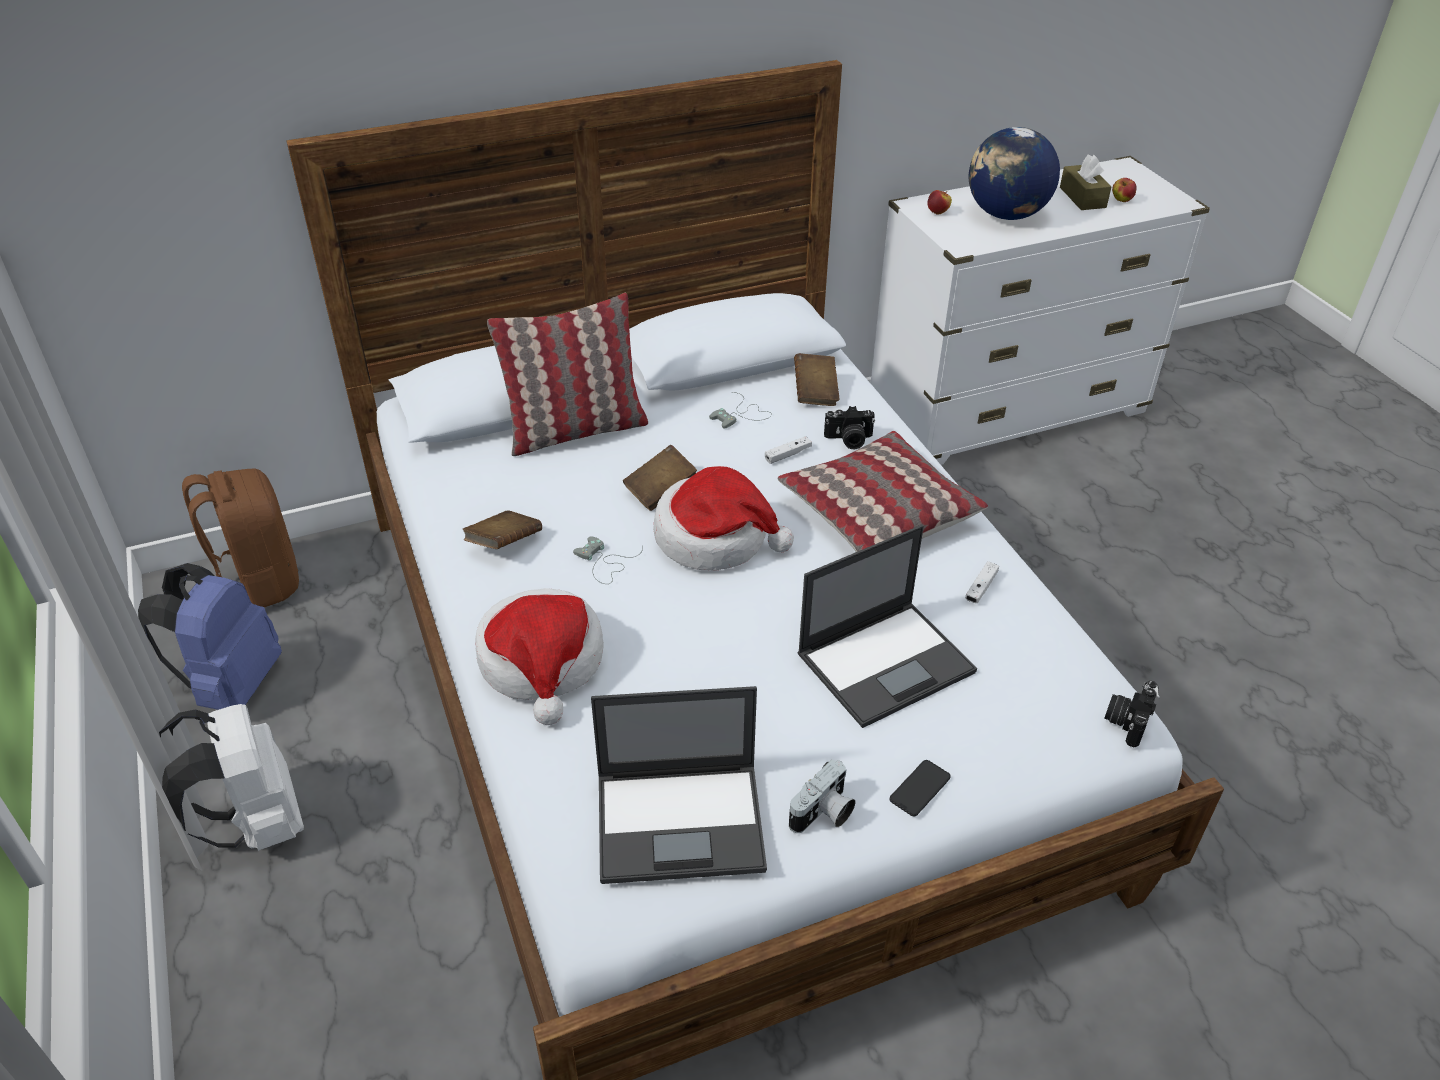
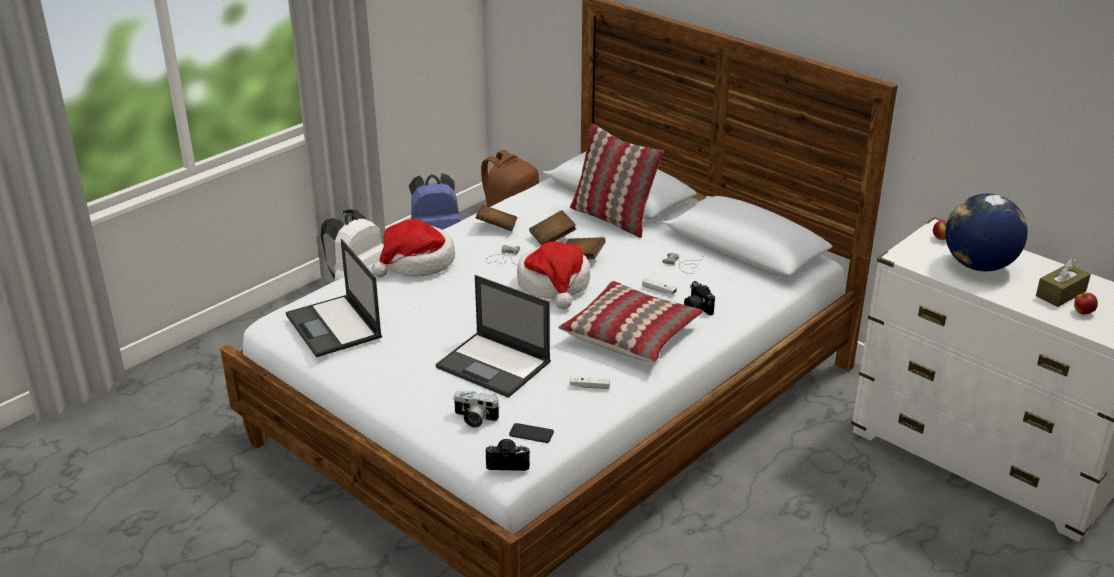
camera: 65 degrees right, 10 degrees down
camera [789,759,855,833] -> camera moved to [453,391,500,428]
brown book [794,353,839,406] -> brown book moved to [529,210,577,245]
phone [889,760,951,816] -> phone moved to [509,423,554,443]

